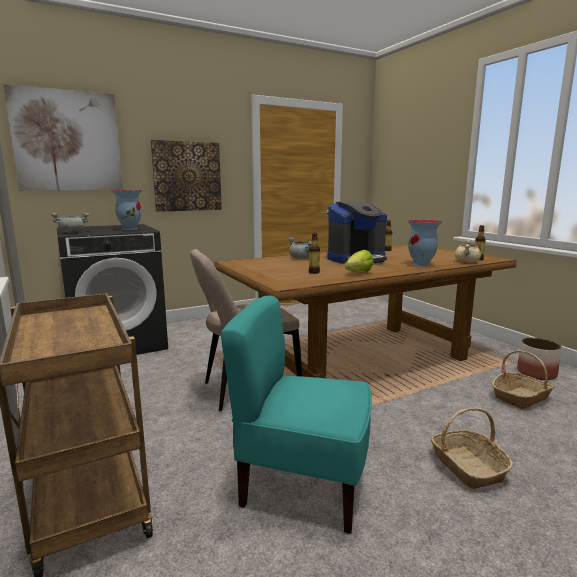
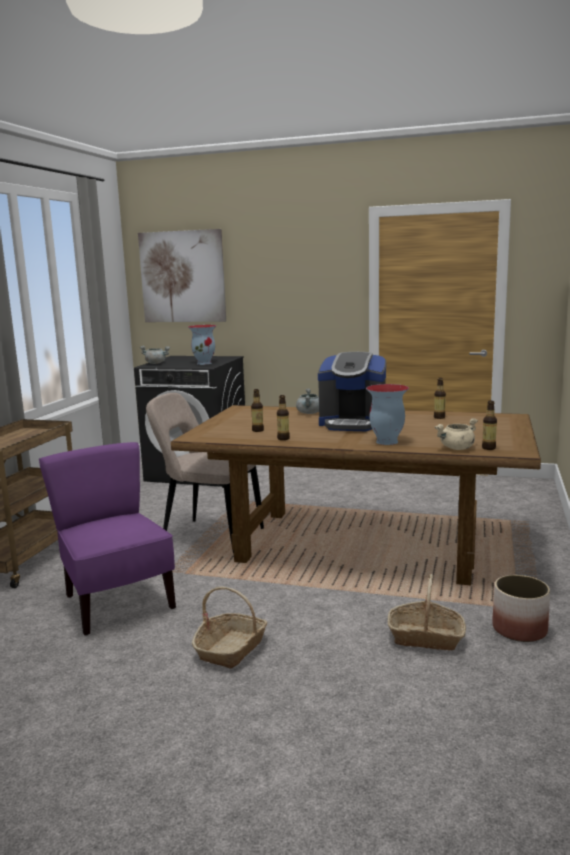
camera: 45 degrees right, 0 degrees up
picture [151,140,222,212] -> none
turquoise chair [221,296,372,534] -> purple chair [39,442,176,636]
lettuce [345,250,374,273] -> bottle [277,395,290,440]

